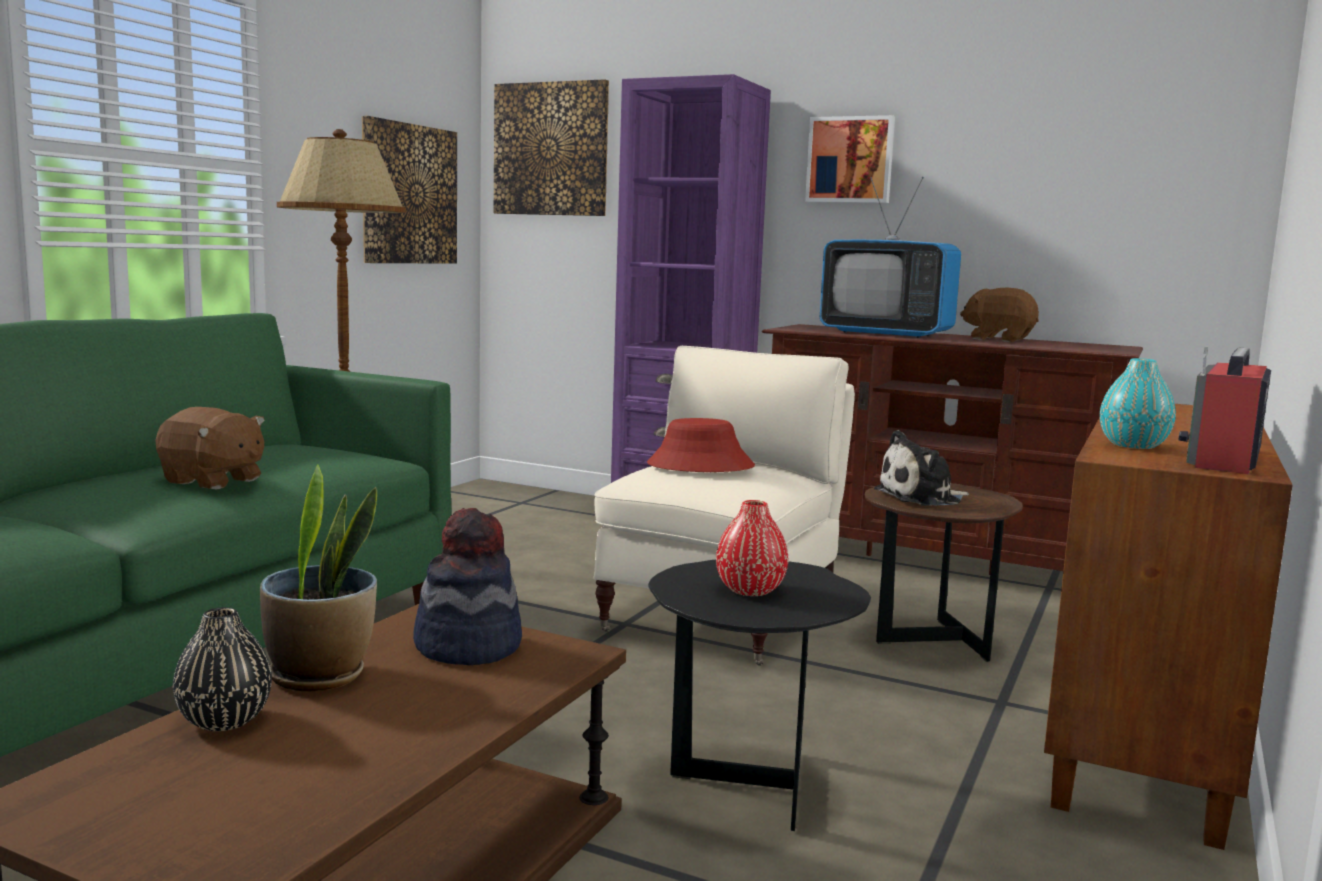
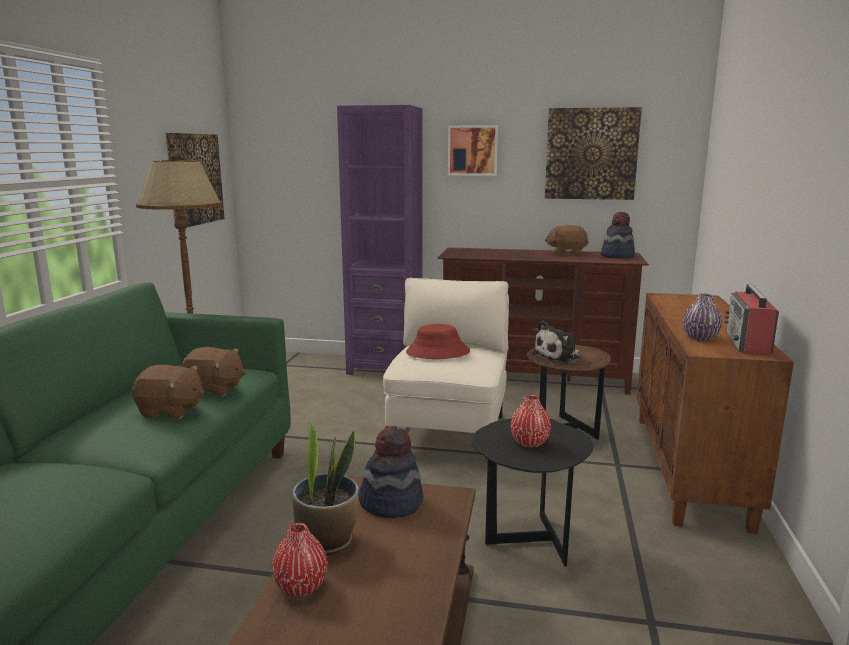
camera: 15 degrees left, 5 degrees up
black vase [173,607,272,731] -> red vase [272,523,327,596]
picture [494,79,609,216] -> picture moved to [545,107,642,200]
television [820,177,961,338] -> none
turquoise vase [1100,358,1176,449] -> purple vase [683,294,722,341]
none -> brown plush toy [180,347,245,396]
none -> hat [601,212,635,259]

